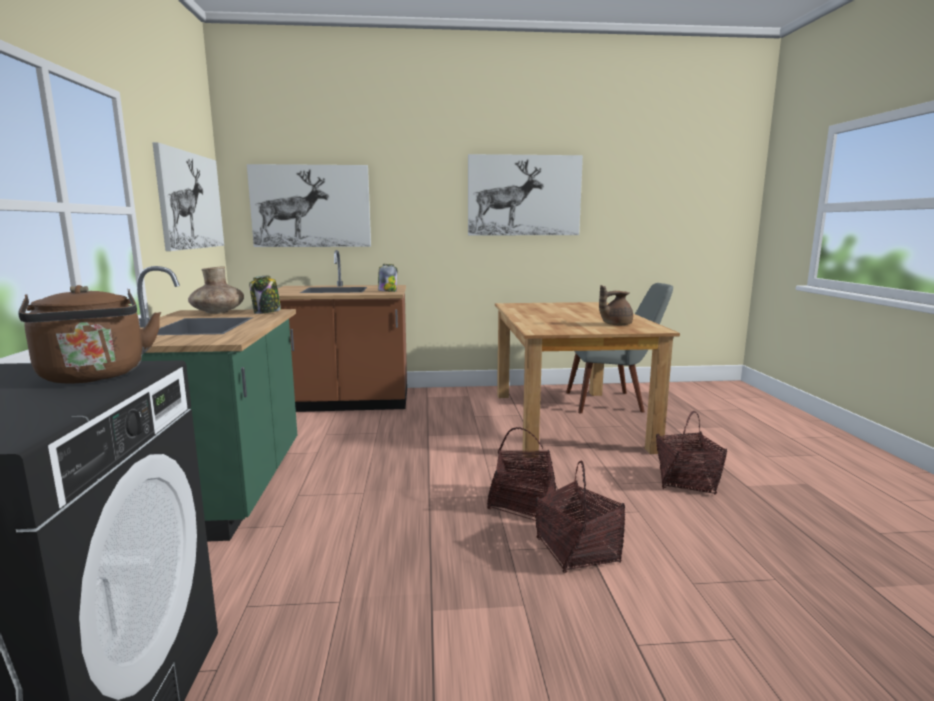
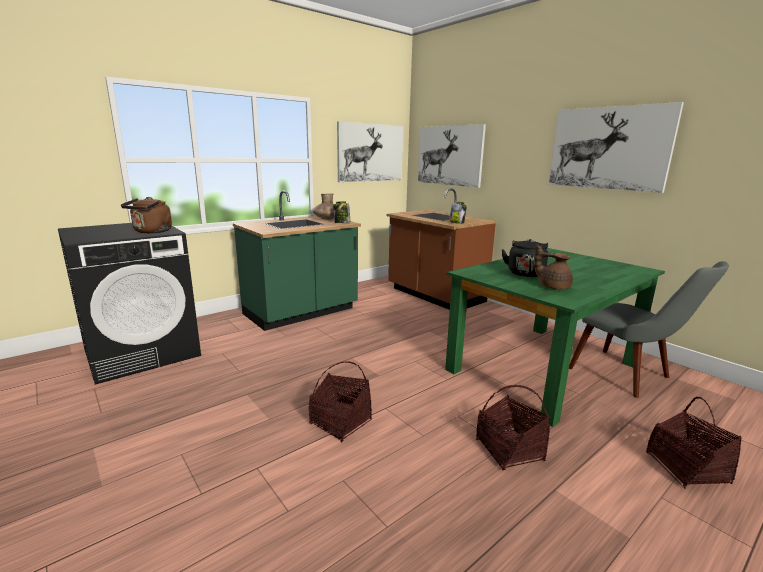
camera: 55 degrees right, 5 degrees up
basket [487,427,556,521] -> basket moved to [646,397,742,489]
brown dining table [495,302,680,458] -> green dining table [445,248,665,427]
none -> black kettle [501,239,549,277]

